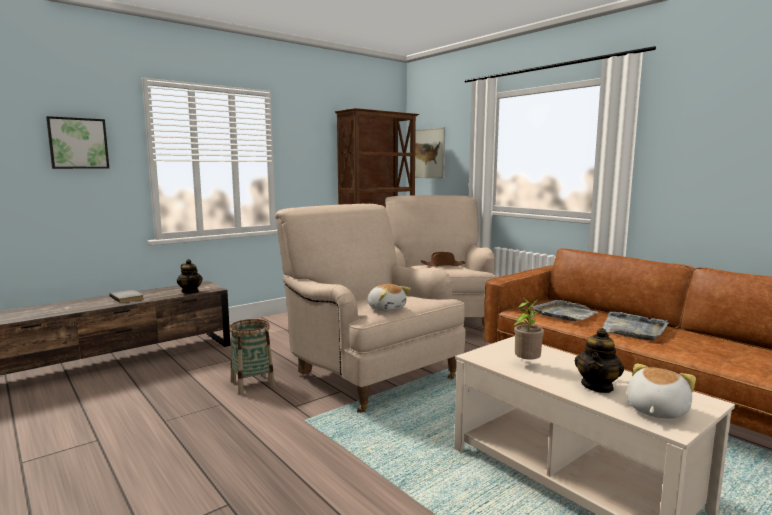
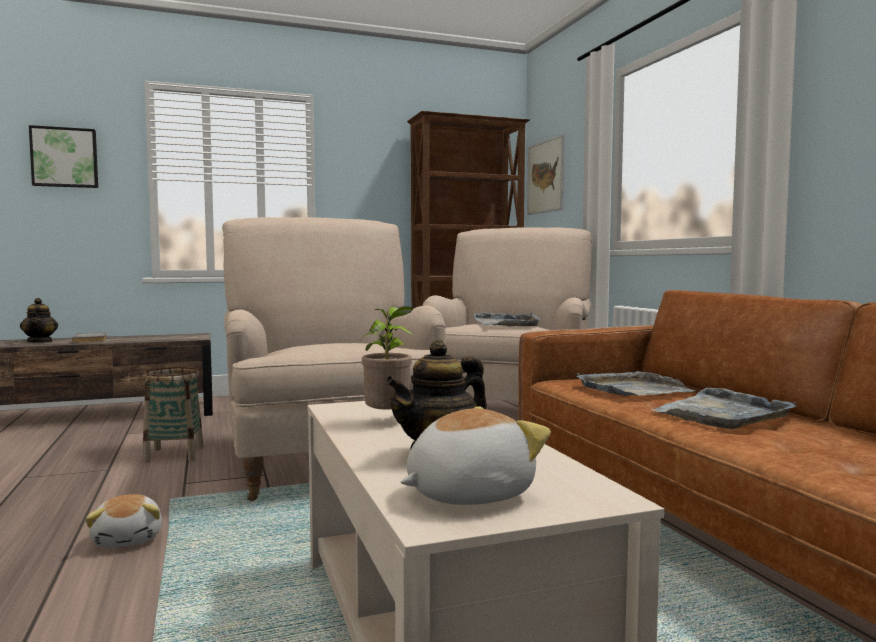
camera: 20 degrees right, 5 degrees down
teapot [177,259,203,293] -> teapot moved to [20,298,58,343]
plush toy [367,284,411,312] -> plush toy moved to [85,494,162,548]
brown hat [421,252,466,267] -> grey tray [473,313,541,326]

